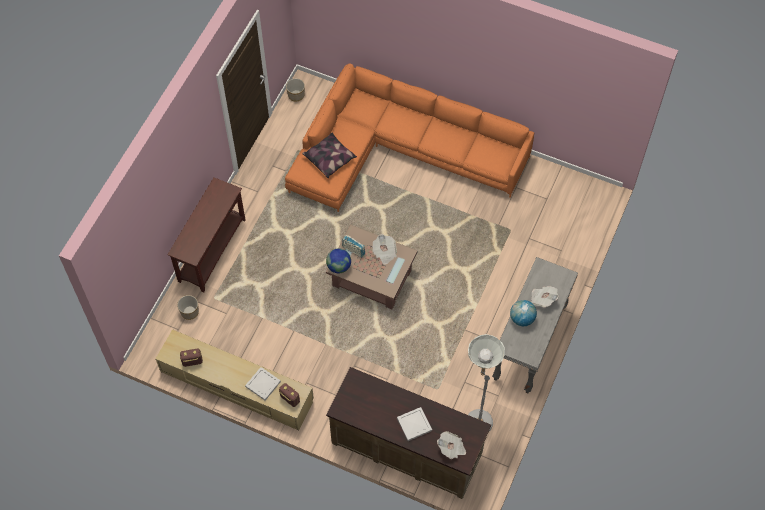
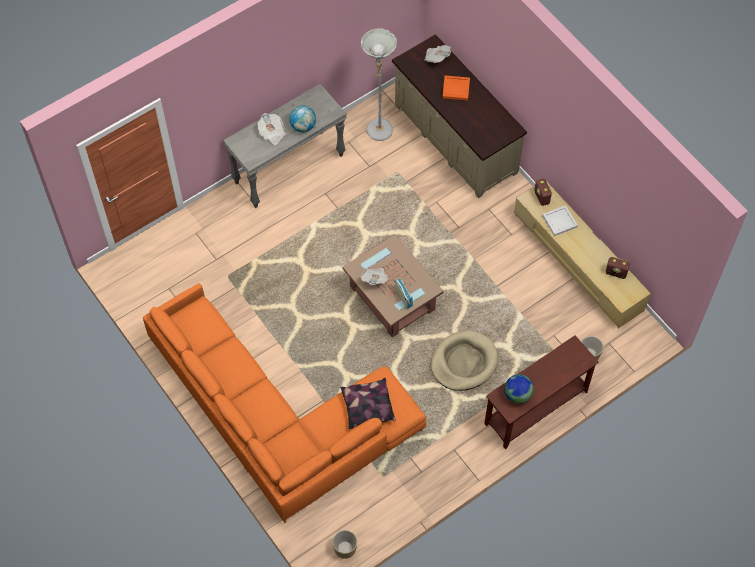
camera: 150 degrees left, 0 degrees up
globe [326,248,351,273] -> globe moved to [504,374,534,404]
white tray [397,407,432,441] -> orange tray [442,76,470,100]
none -> beige dog bed [431,330,498,391]

